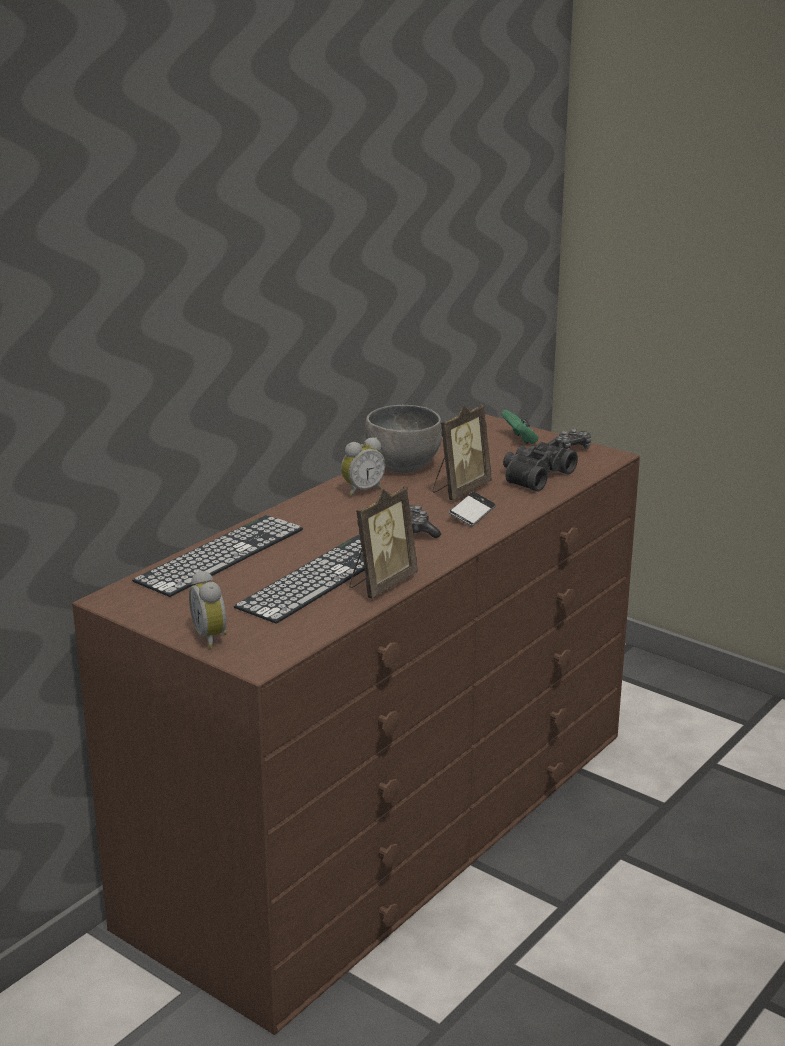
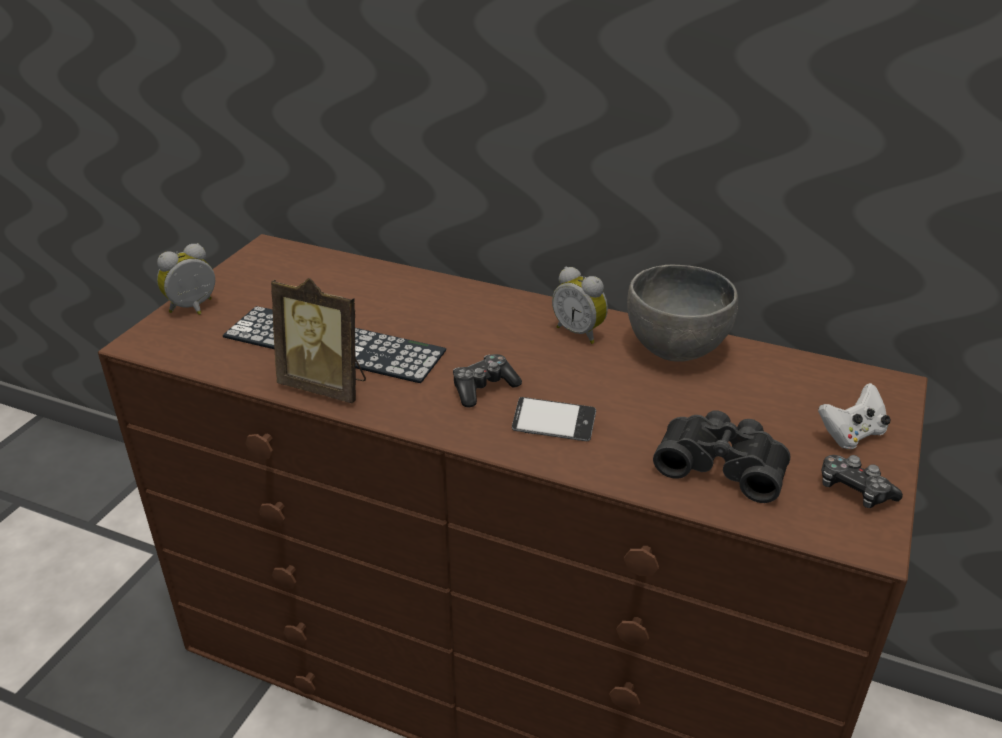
camera: 75 degrees right, 10 degrees up
keyboard [132,515,303,597] -> none
picture frame [432,405,492,500] -> none
green game controller [501,410,538,444] -> white game controller [818,383,891,449]

